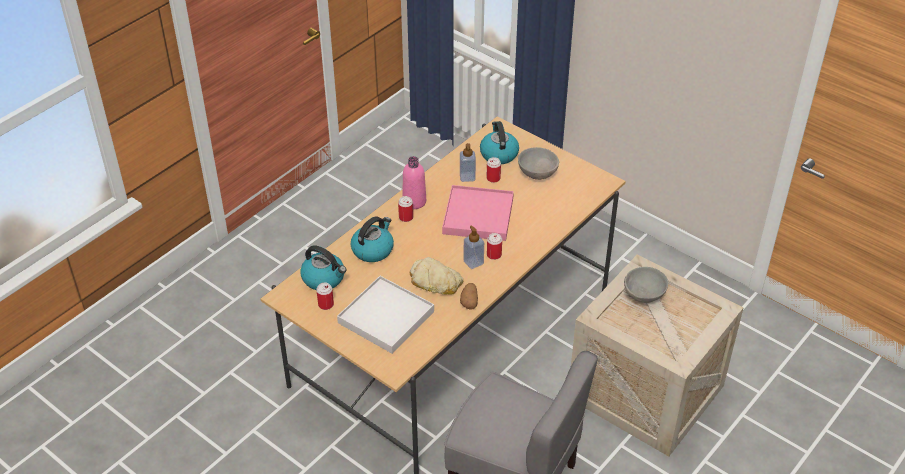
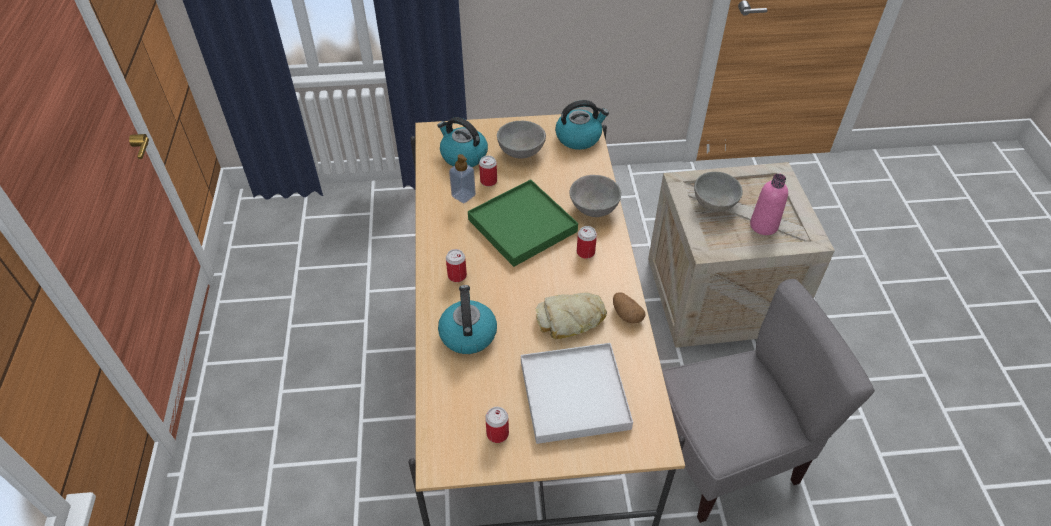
camera: 45 degrees left, 5 degrees up
kettle [300,246,346,290] -> kettle moved to [555,100,609,150]
pink bottle [403,156,426,209] -> pink bottle moved to [750,174,788,235]
pink tray [442,185,514,241] -> green tray [468,179,578,267]
soap dispenser [463,226,484,269] -> none
none -> grey bowl [570,175,621,217]

